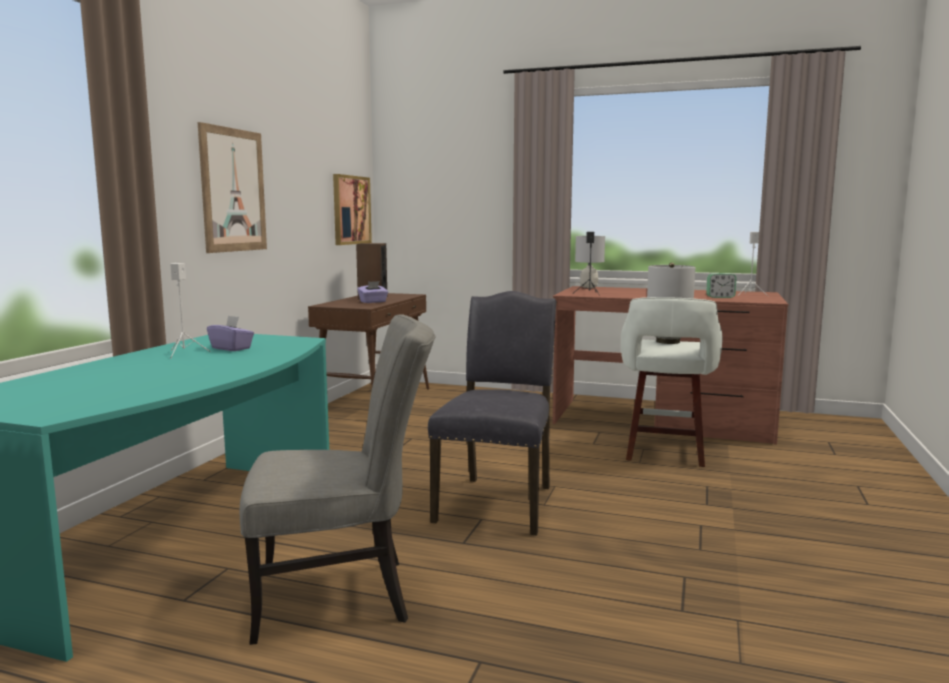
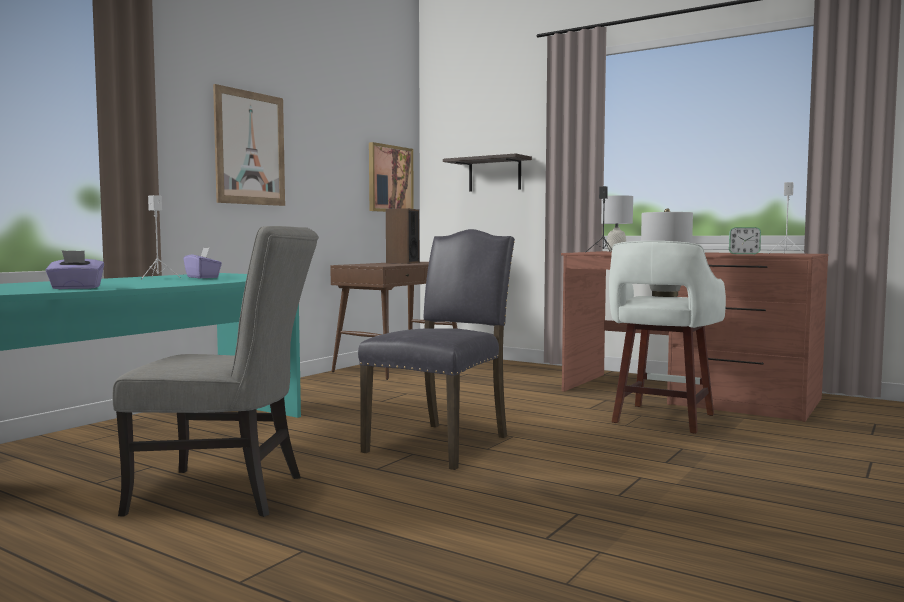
camera: 15 degrees right, 5 degrees down
purple tissue box [357,281,388,303] -> purple tissue box moved to [45,250,104,289]
none -> shelf [443,153,532,192]

